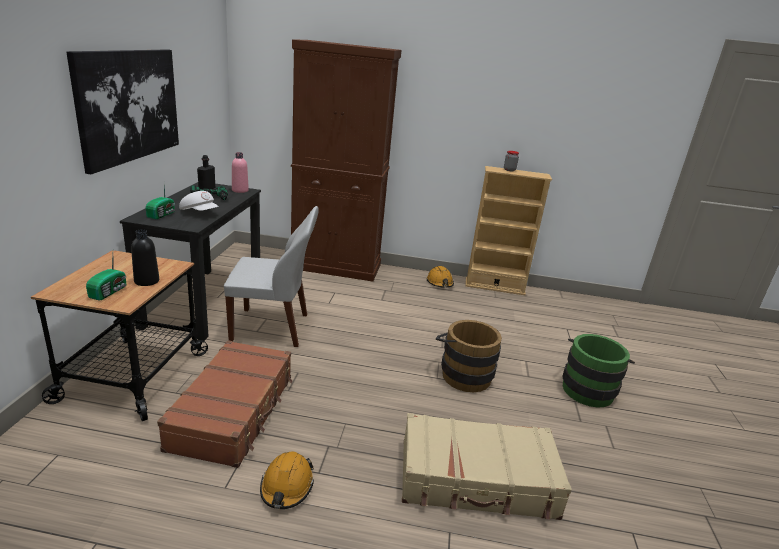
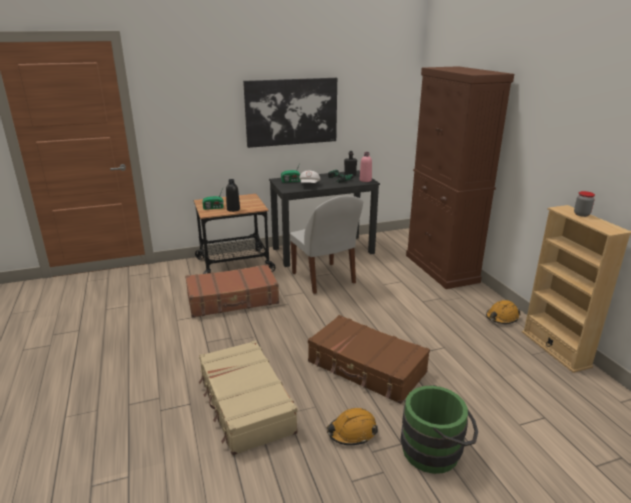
camera: 65 degrees right, 0 degrees up
orange hard hat [260,451,314,509] -> orange hard hat moved to [327,408,378,445]
brown bucket [436,320,502,392] -> brown suitcase [308,315,430,404]

